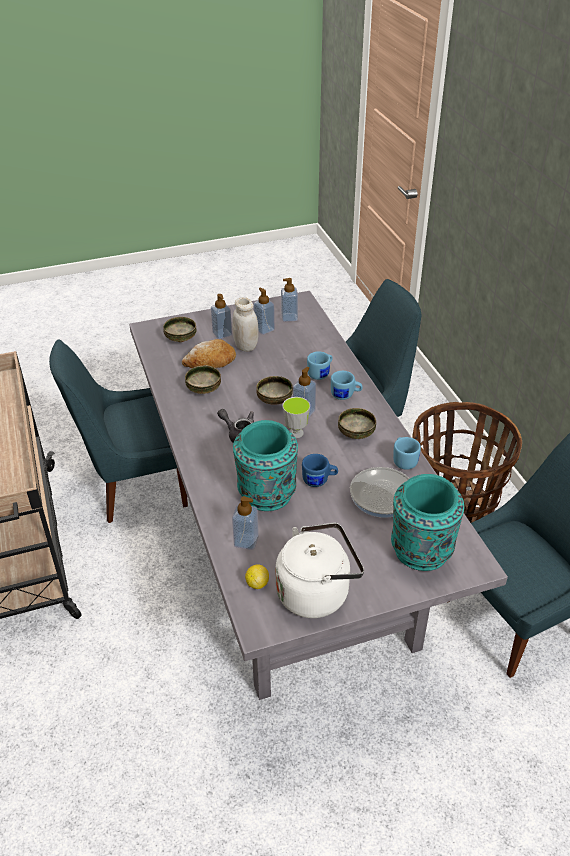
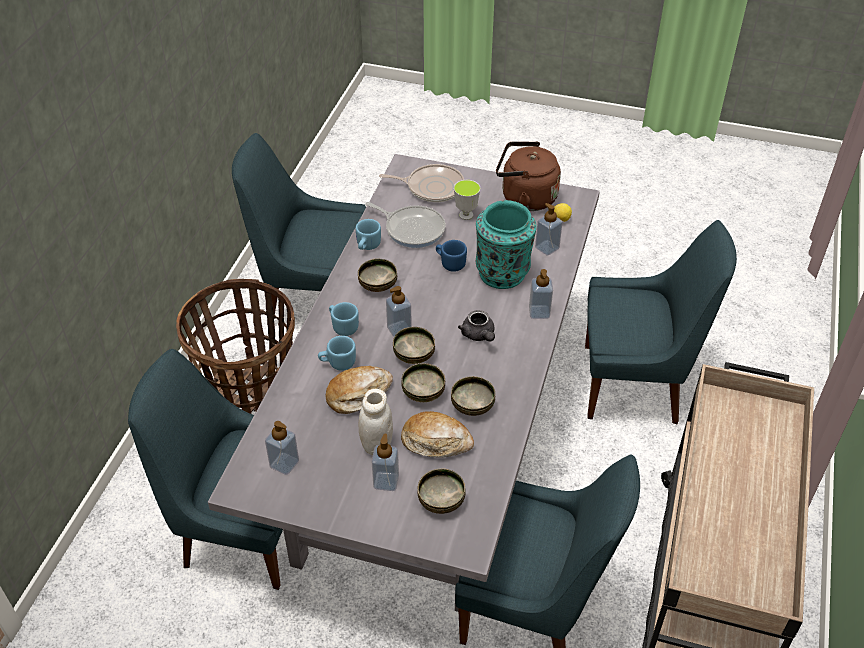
camera: 145 degrees left, 5 degrees up
soap dispenser [253,287,275,335] -> soap dispenser moved to [529,269,553,319]
white kettle [275,523,364,618] -> brown kettle [496,141,561,211]
cup [282,397,310,438] -> cup moved to [454,180,481,220]
turquoise vase [391,474,464,571] -> frying pan [379,164,464,202]
none -> bread [325,366,393,414]
none -> bowl [401,363,445,402]
none -> blue chair [585,220,737,424]

